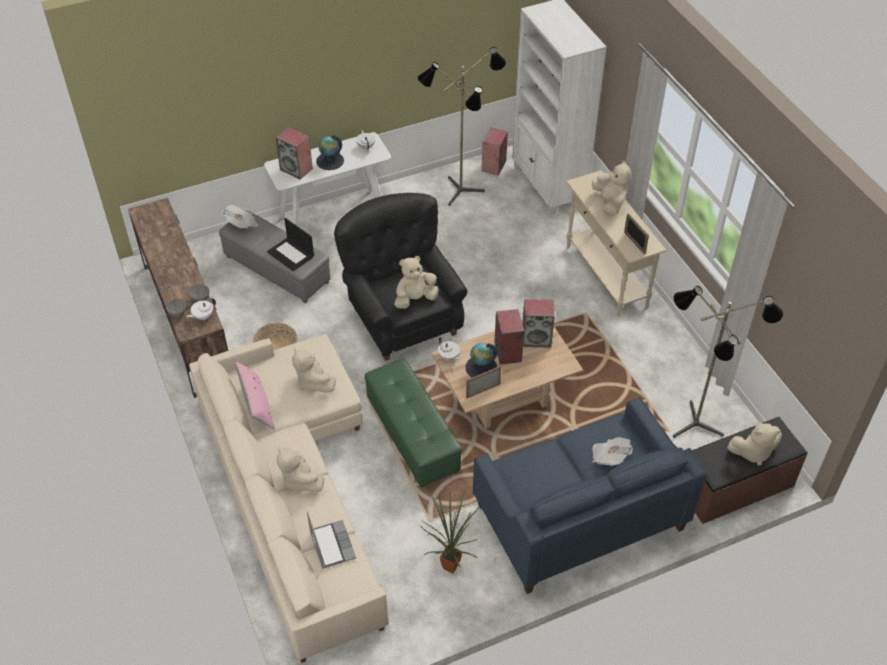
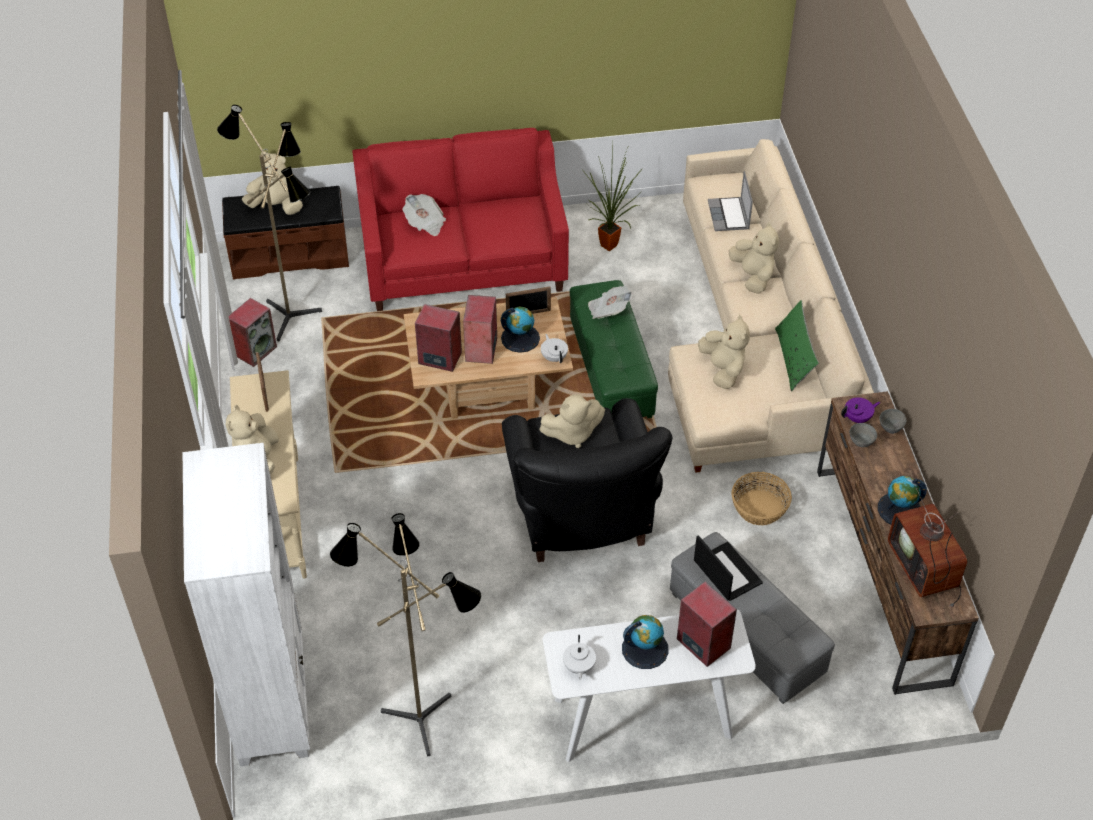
camera: 165 degrees left, 0 degrees up
white teapot [186,298,216,320] -> purple teapot [841,398,880,423]
newspaper [222,205,258,229] -> newspaper moved to [588,286,633,319]
pink pillow [235,361,275,430] -> green pillow [775,300,819,392]
blue sofa [473,397,707,594] -> red sofa [352,128,569,311]
speaker [482,128,508,176] -> speaker moved to [229,298,277,367]
none -> globe [878,476,927,524]
none -> television [888,488,967,608]

